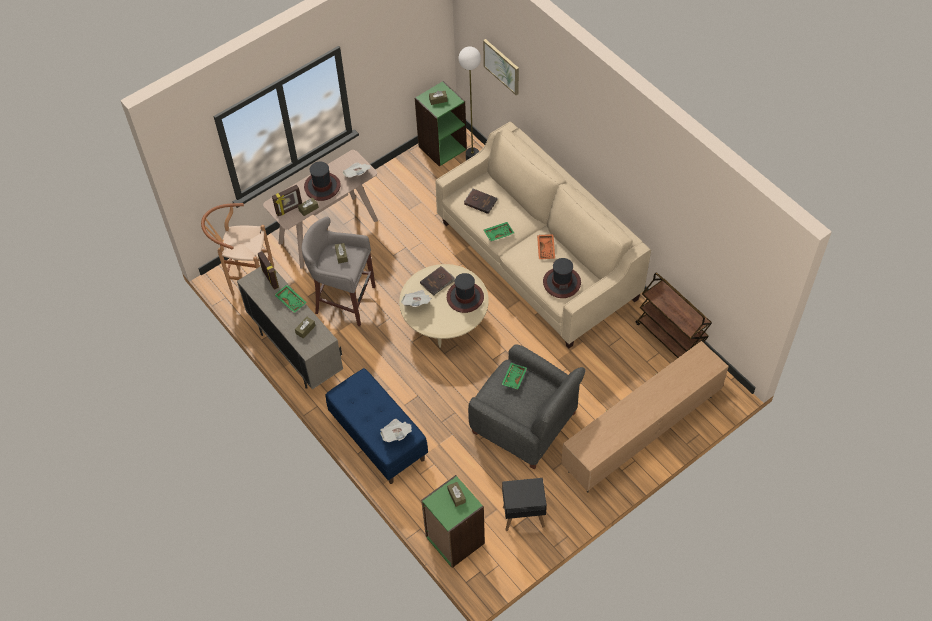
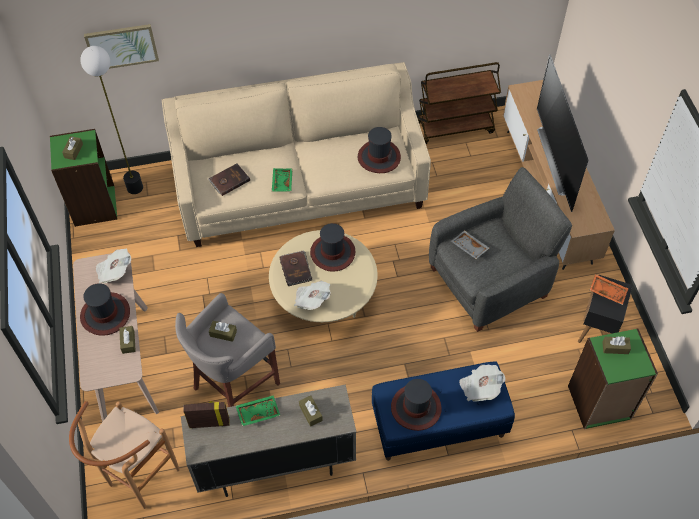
camera: 65 degrees left, 0 degrees up
picture frame [272,185,302,217] -> none
green tray [501,363,527,390] -> grey tray [451,230,489,259]
orange tray [537,234,555,259] -> orange tray moved to [590,274,628,305]
none -> hat [391,379,441,431]
none -> television [537,54,589,212]

